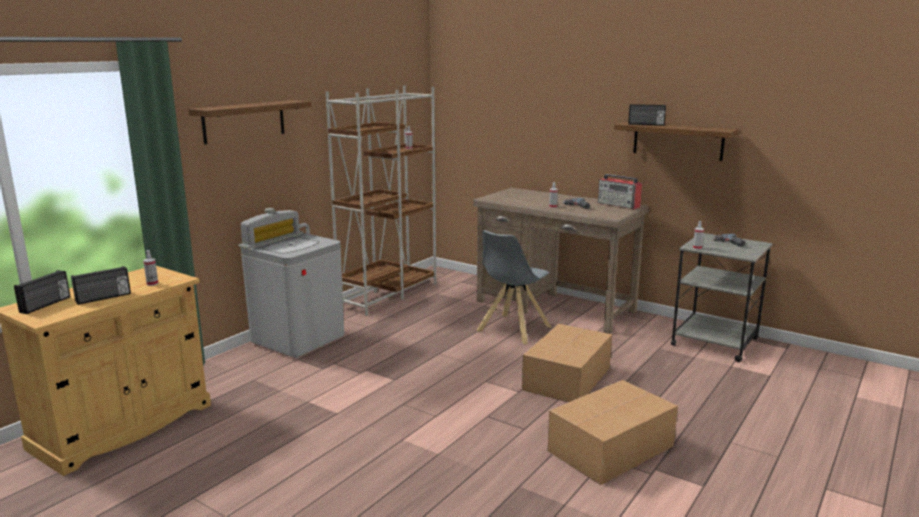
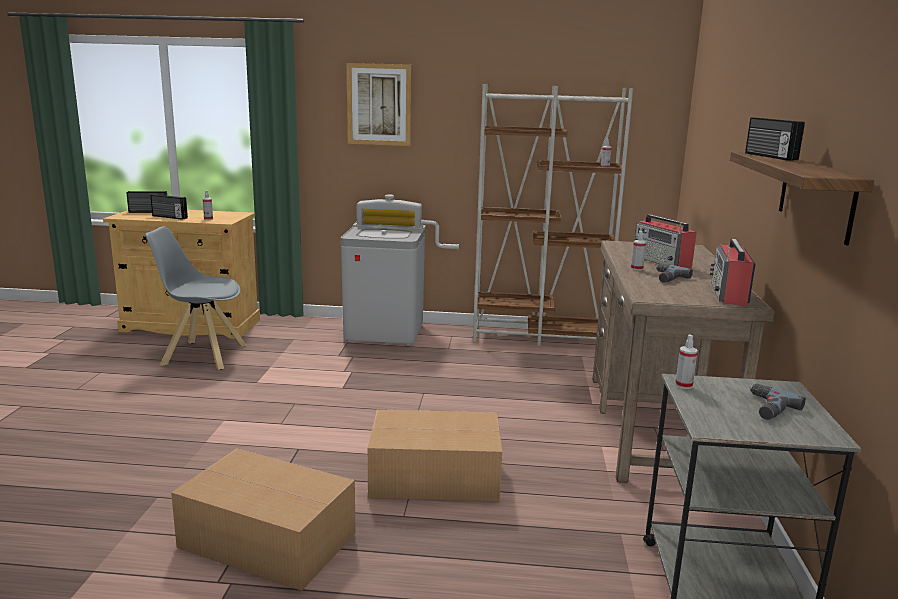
camera: 60 degrees right, 0 degrees up
shelf [188,100,312,144] -> picture [347,63,411,146]
grey chair [477,230,552,344] -> grey chair moved to [145,226,247,370]
none -> radio [635,214,697,269]

